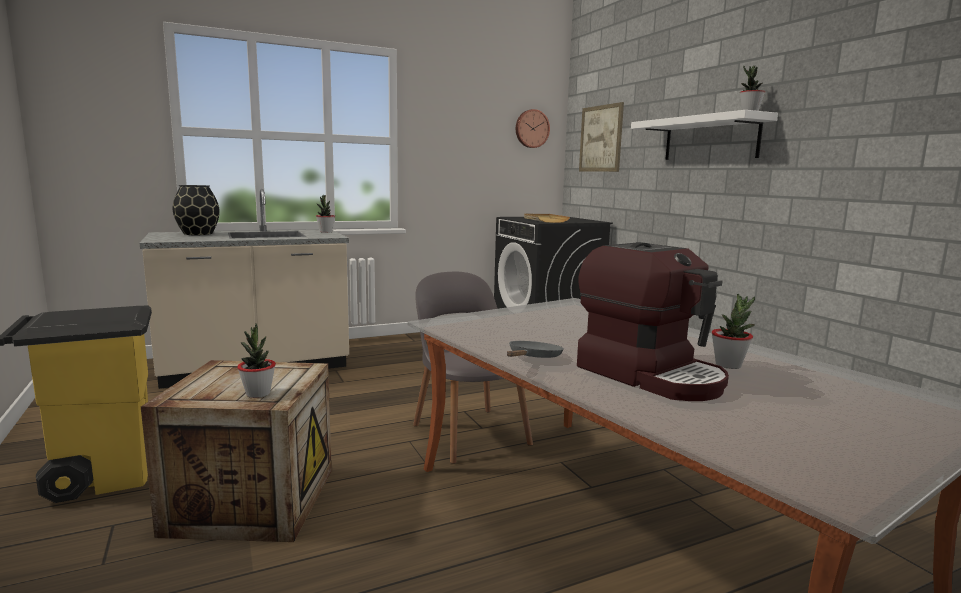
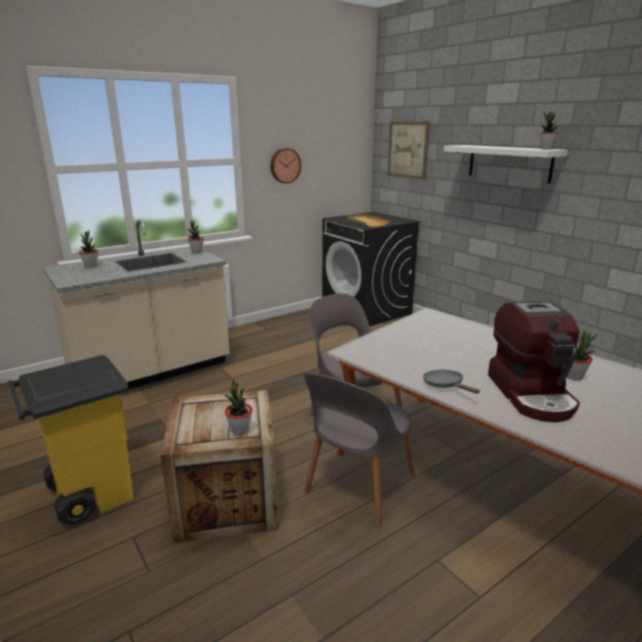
camera: 10 degrees left, 10 degrees up
black vase [173,185,220,235] -> potted plant [79,230,98,268]
grey frying pan [507,341,564,358] -> grey frying pan turned 45 degrees counterclockwise [423,370,480,394]
wall clock [516,109,550,148] -> wall clock moved to [270,148,301,184]
coffee machine [577,242,729,401] -> coffee machine turned 45 degrees clockwise [488,301,580,422]
none -> grey chair [304,373,415,526]

